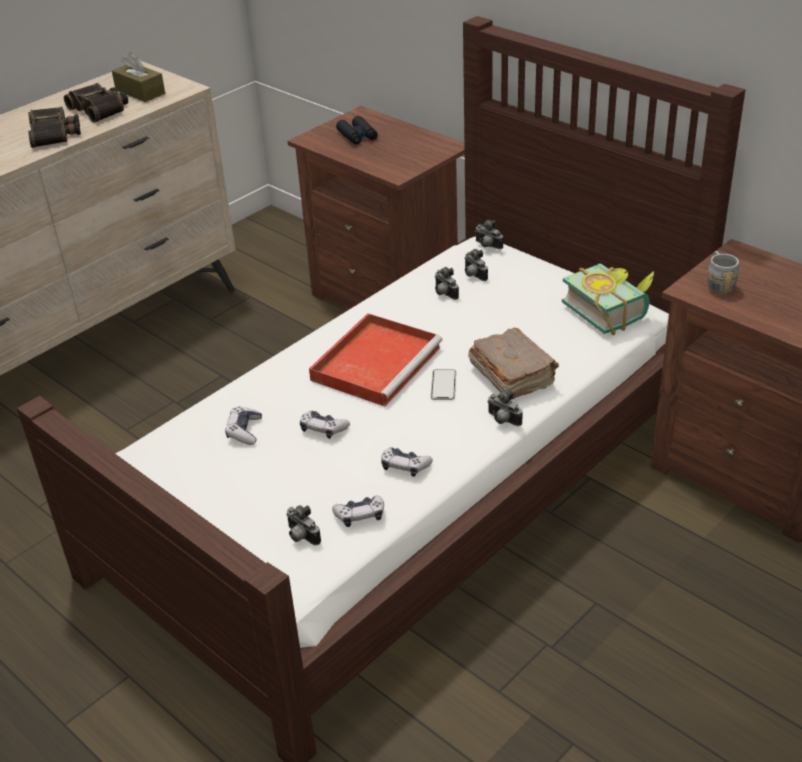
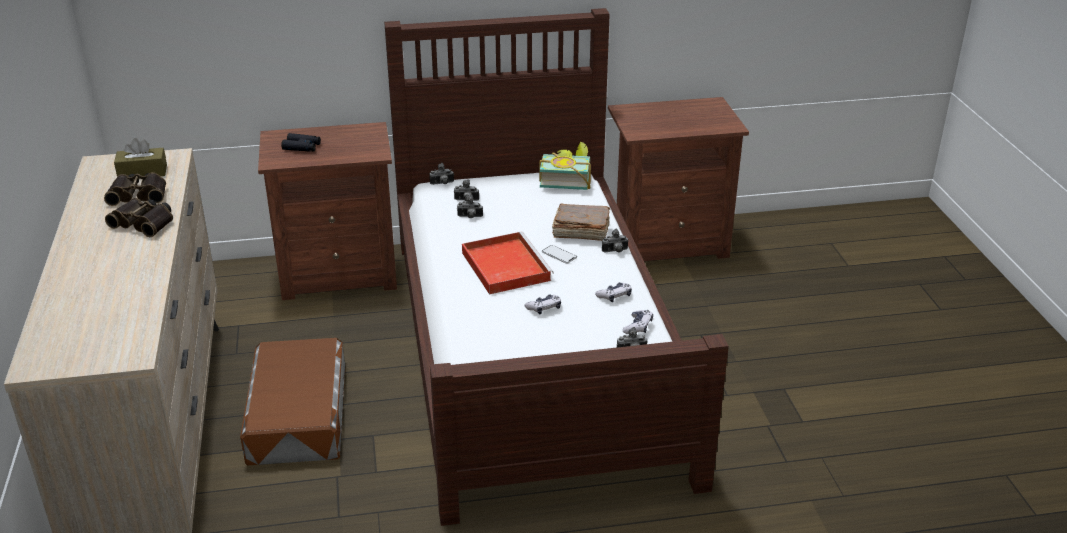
camera: 55 degrees left, 5 degrees down
game controller [225,406,262,445] -> none
grey mug [707,251,739,295] -> none
none -> brown storage box [240,338,345,466]

